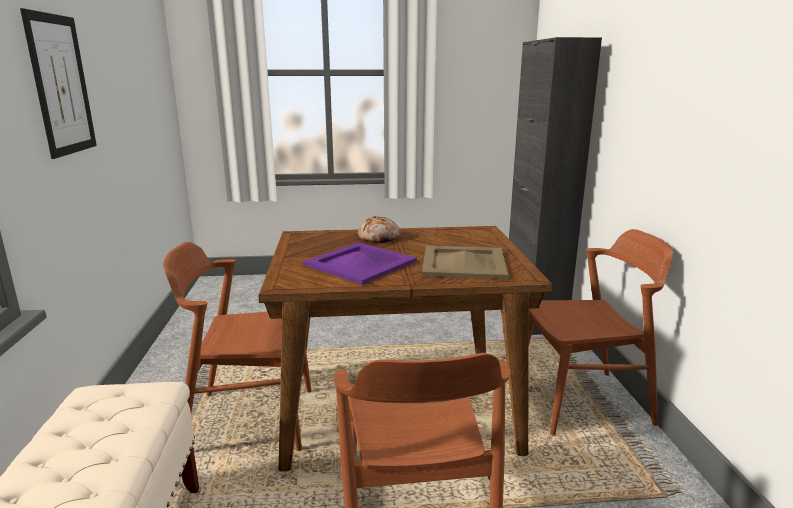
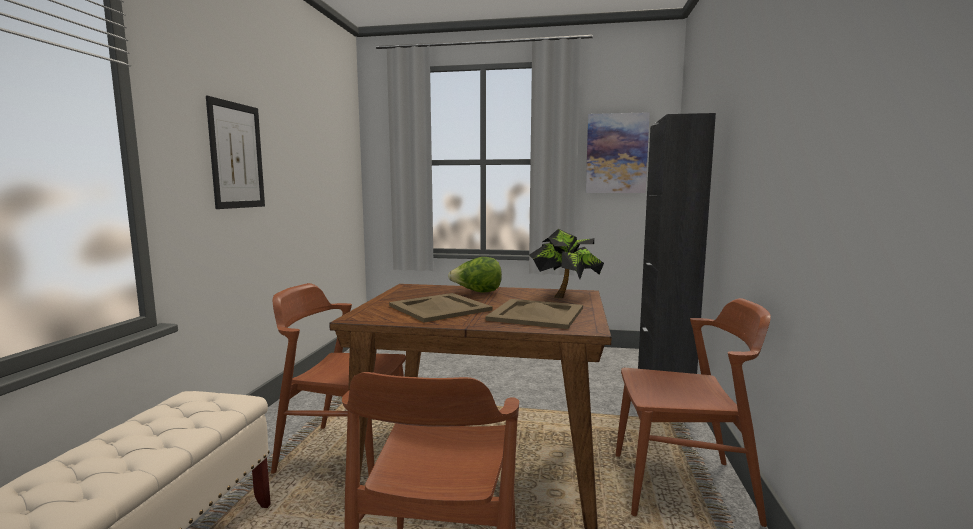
camera: 15 degrees right, 10 degrees down
purple tray [303,242,417,285] -> beige tray [389,293,492,323]
bread [358,216,401,243] -> lettuce [448,257,502,293]
none -> potted plant [529,229,604,298]
none -> picture [586,112,650,193]

